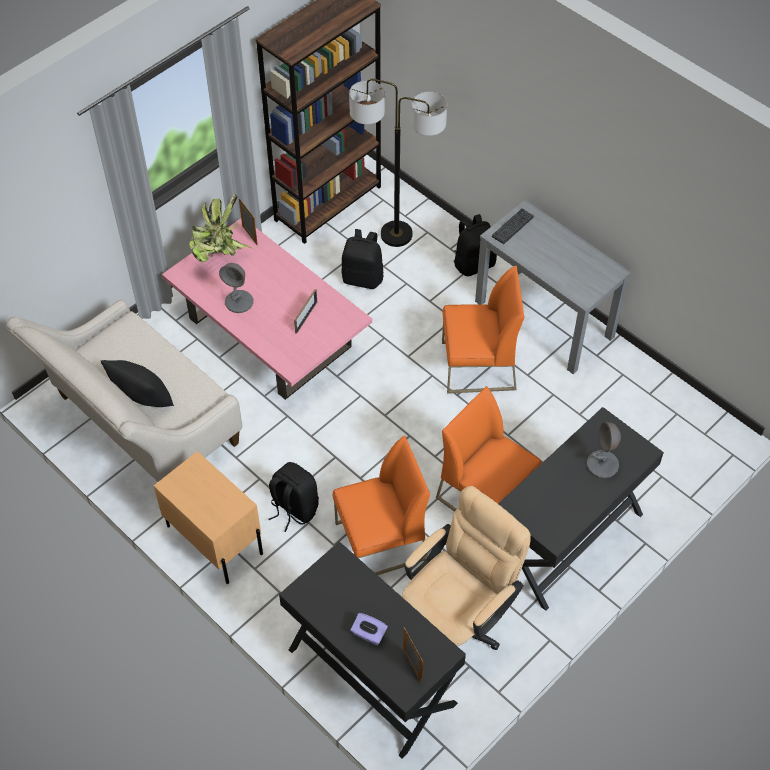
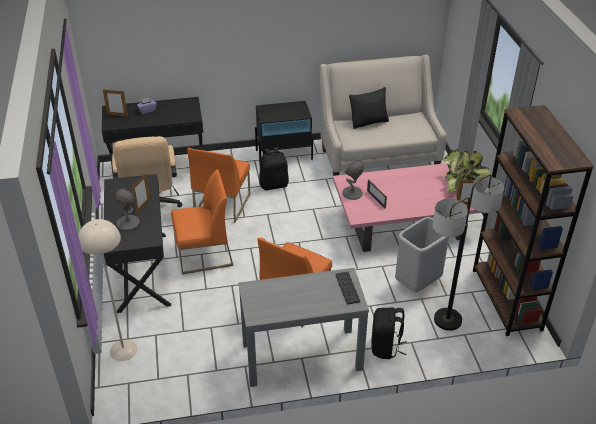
camera: 125 degrees right, 15 degrees down
beige nightstand [154,451,263,584] -> black nightstand [255,101,313,165]
grey table lamp [219,263,253,313] -> grey table lamp moved to [342,160,364,200]
black backpack [341,229,383,289] -> grey trash can [395,217,449,292]
none -> beige floor lamp [78,219,137,361]
none -> picture frame [132,173,150,214]

